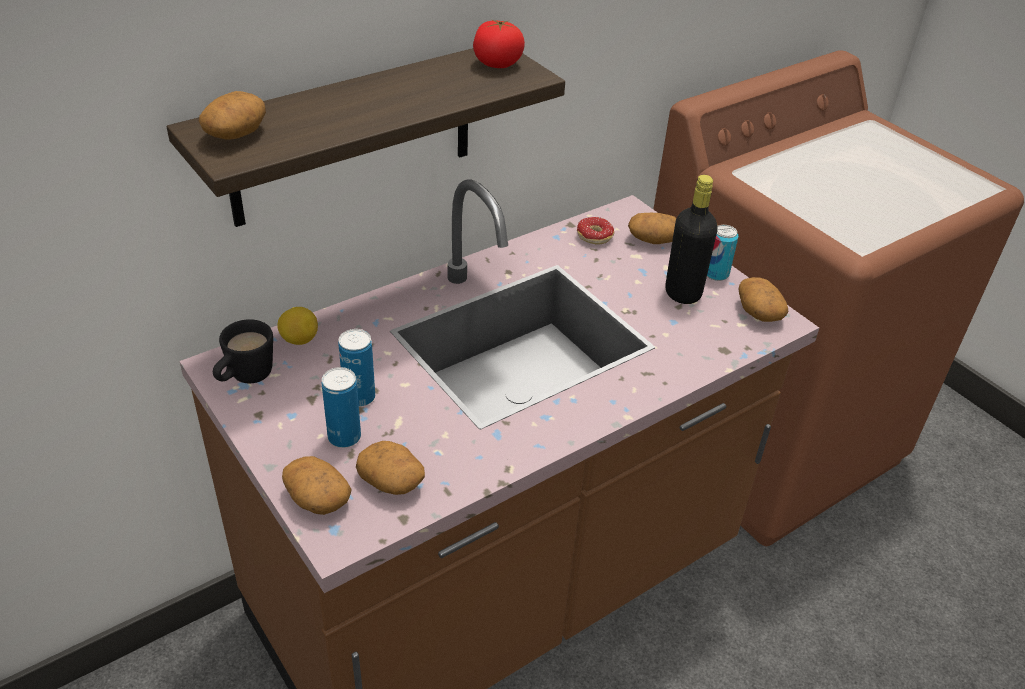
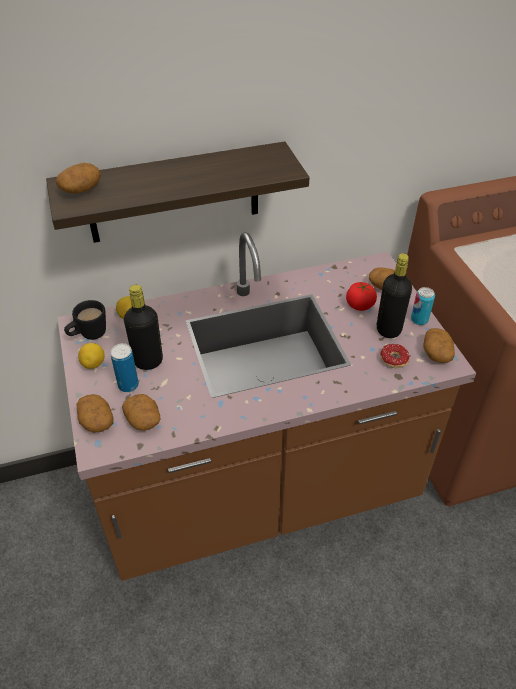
camera: 20 degrees right, 5 degrees up
can [338,329,375,407] -> black bottle [124,285,163,370]
tomato [473,20,525,68] -> tomato moved to [346,282,377,311]
donut [577,217,614,245] -> donut moved to [380,344,410,368]
none -> lemon [78,343,105,369]

